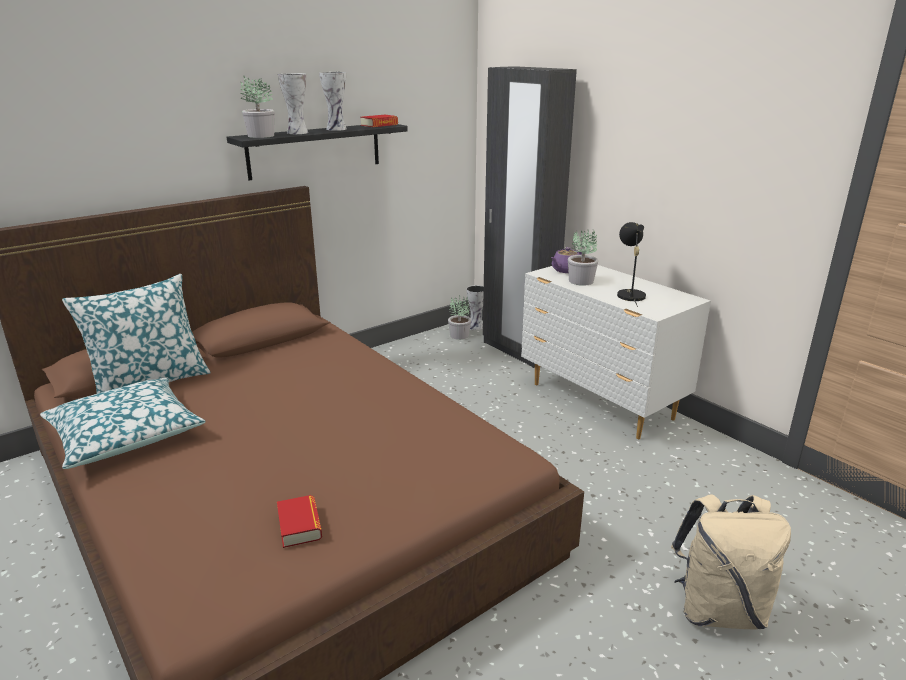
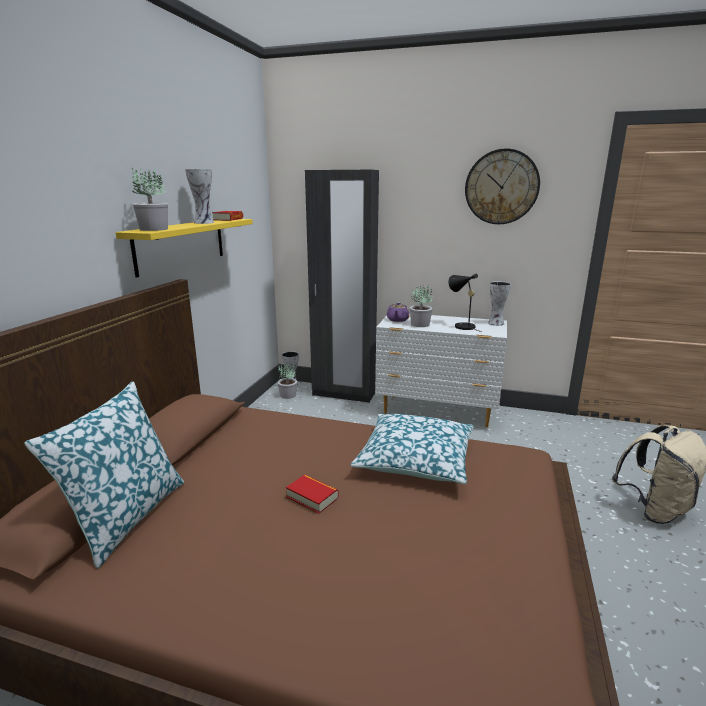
camera: 35 degrees left, 5 degrees down
pillow [40,377,206,469] -> pillow moved to [351,414,474,484]
black shelf [227,124,408,180] -> yellow shelf [116,219,253,278]
book [277,495,322,548] -> book moved to [286,475,339,514]
vase [278,73,308,134] -> vase moved to [488,281,511,326]
none -> wall clock [465,148,540,224]

